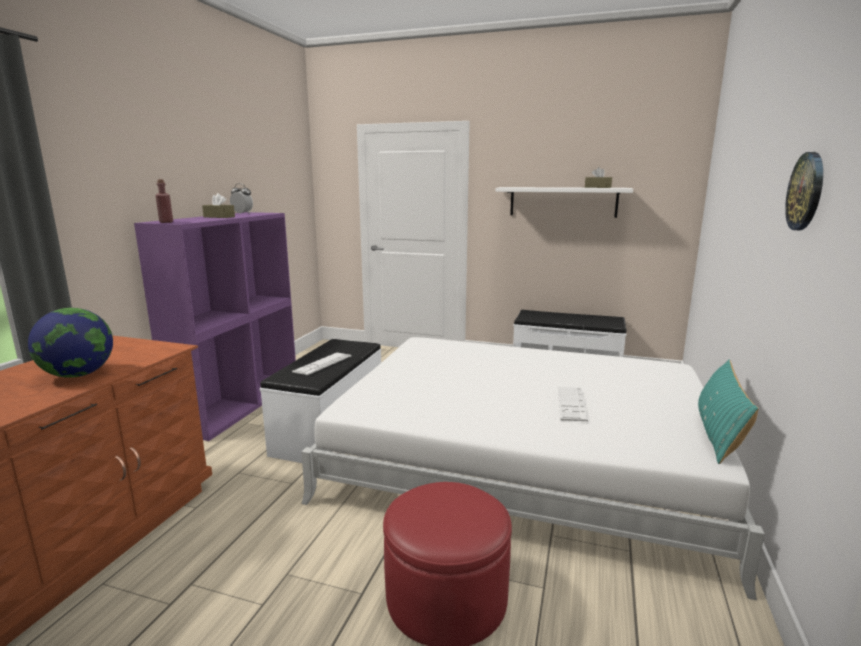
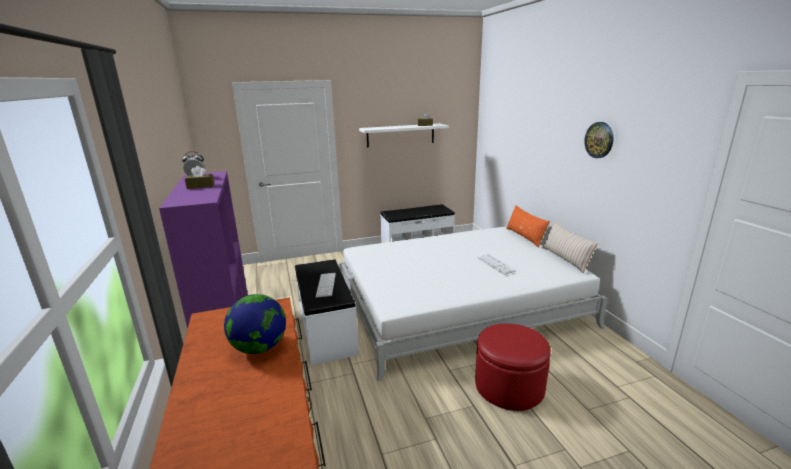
camera: 35 degrees left, 5 degrees up
red bottle [156,179,173,223] -> none
turquoise pillow [698,360,759,464] -> beige pillow [543,222,598,273]
none -> orange pillow [506,205,550,248]

